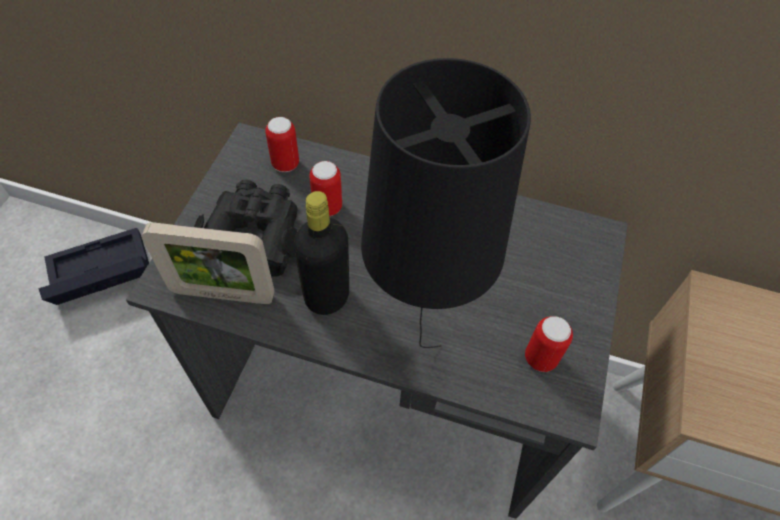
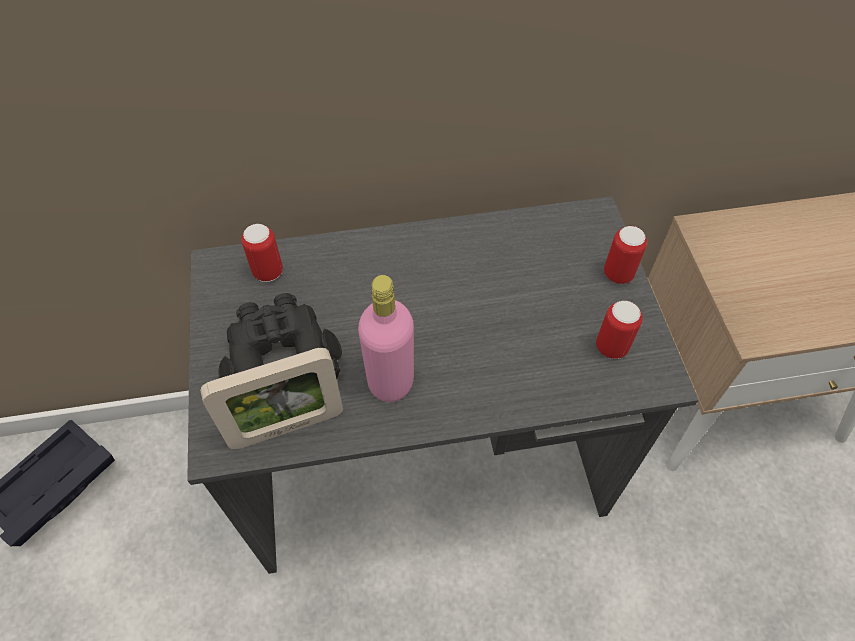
camera: 25 degrees left, 0 degrees up
black bottle [293,191,349,315] -> pink bottle [358,275,414,402]
can [309,161,342,216] -> can moved to [604,226,647,284]
black table lamp [361,58,531,348] -> none

